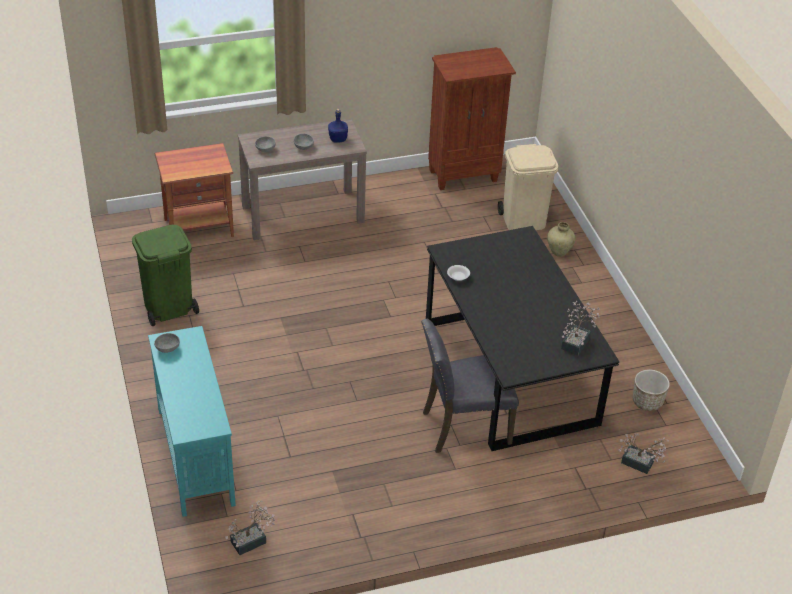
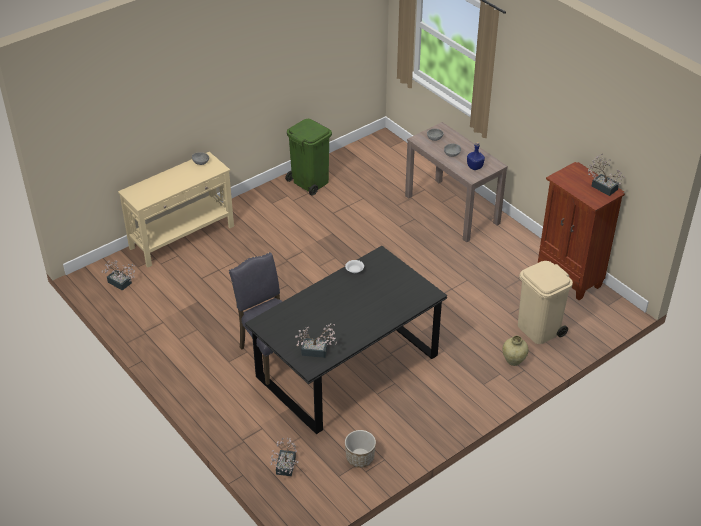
camera: 70 degrees right, 0 degrees up
turquoise console table [148,326,236,517] -> beige console table [118,152,234,268]
nightstand [155,143,234,237] -> none
none -> potted plant [588,154,625,196]

